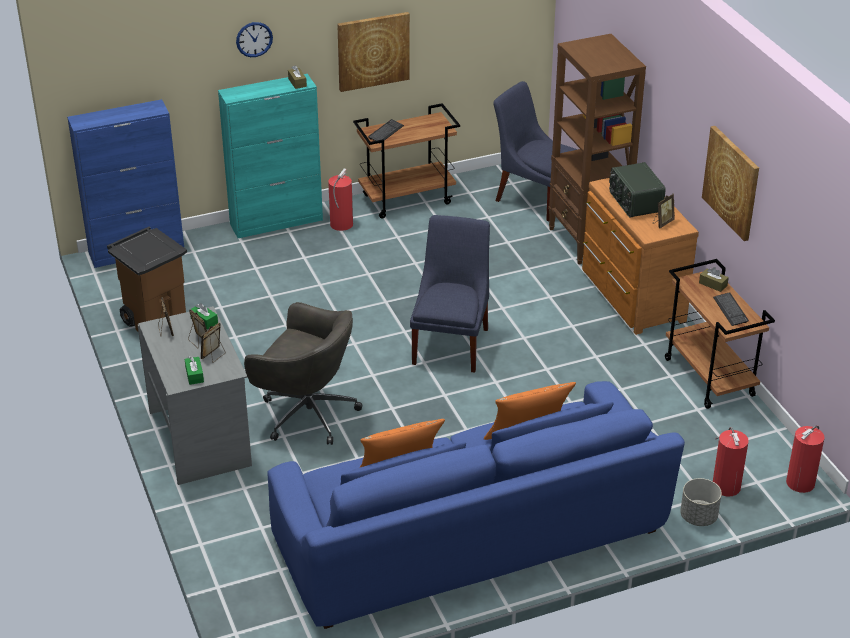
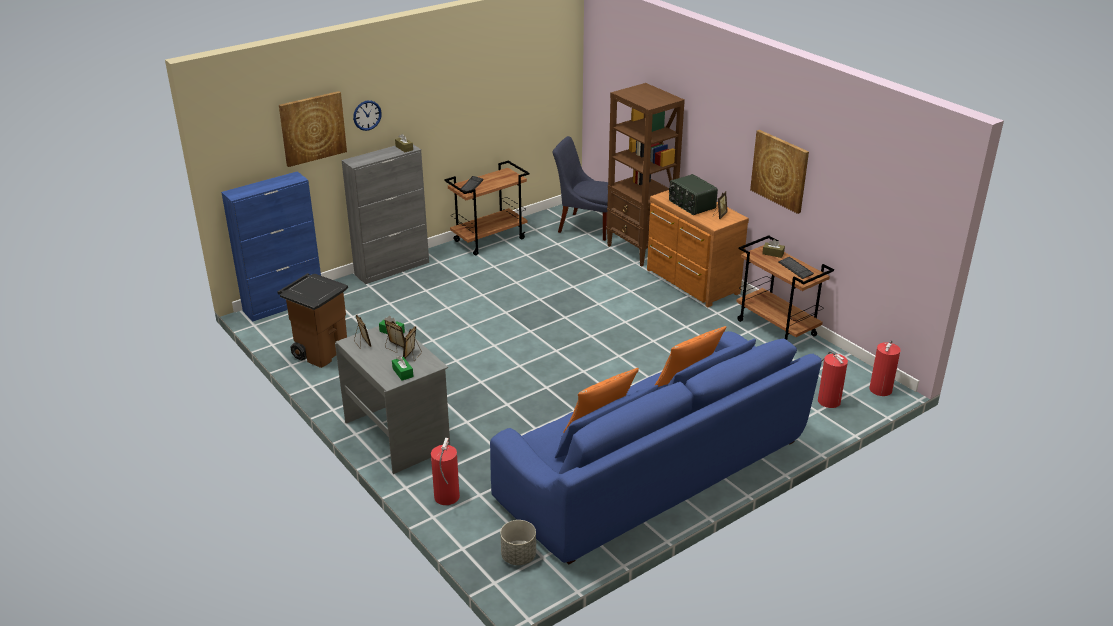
camera: 15 degrees left, 5 degrees down
turquoise cabinet [218,74,323,238] -> grey cabinet [341,145,429,284]
grey office chair [244,302,362,445] -> none
fire extinguisher [328,169,353,231] -> fire extinguisher moved to [431,438,460,505]
picture [337,12,410,92] -> picture moved to [279,91,347,167]
blue chair [410,215,490,373] -> none
grey planter [680,478,722,526] -> grey planter moved to [500,520,536,565]

